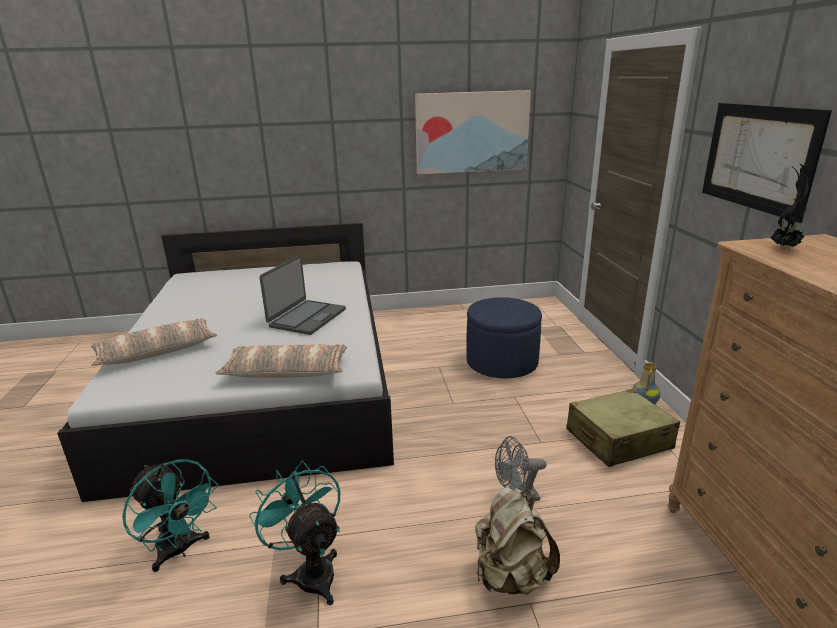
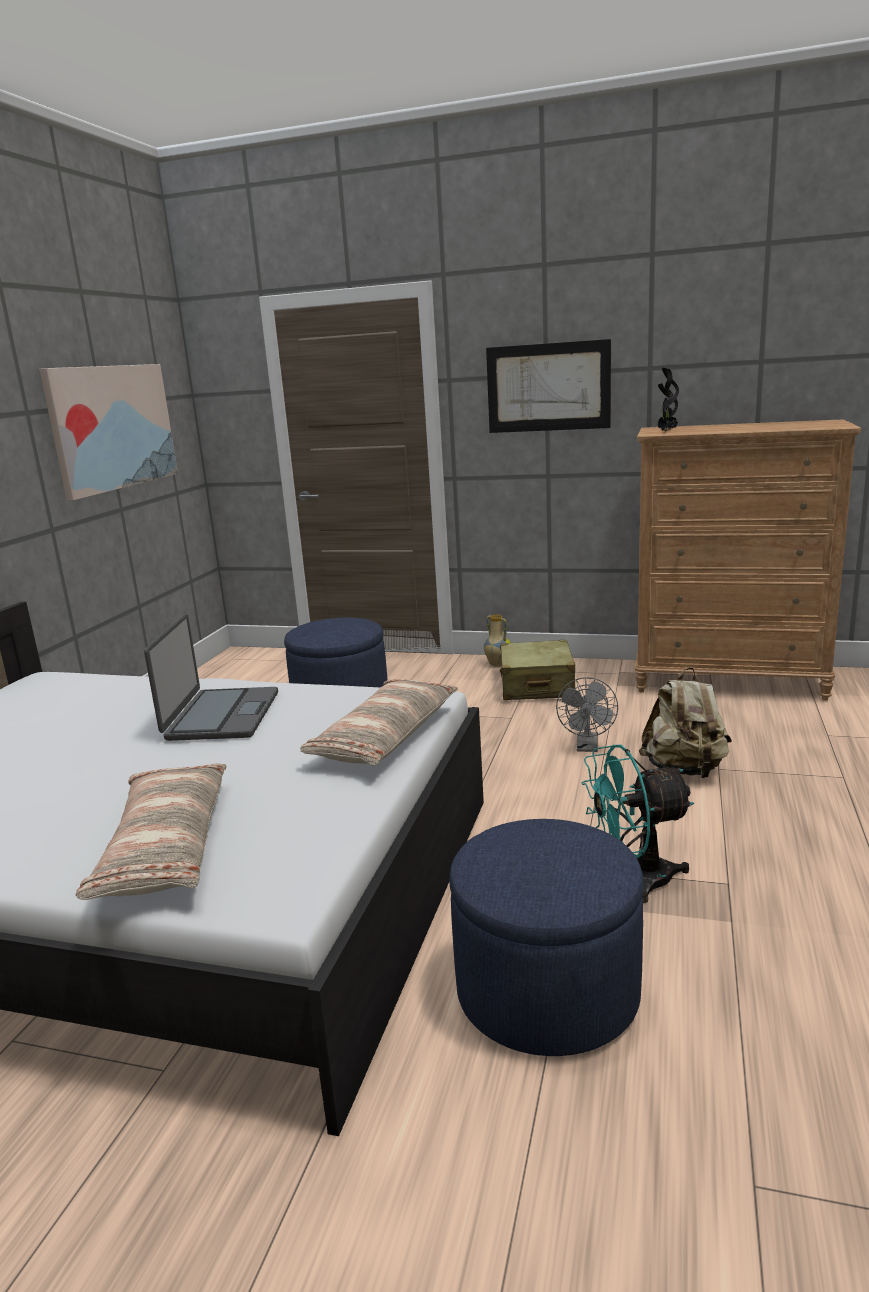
camera: 65 degrees left, 5 degrees down
turquoise fan [122,459,218,572] -> blue ottoman [449,819,644,1056]
laptop [259,256,346,335] -> laptop turned 45 degrees clockwise [144,614,278,741]

